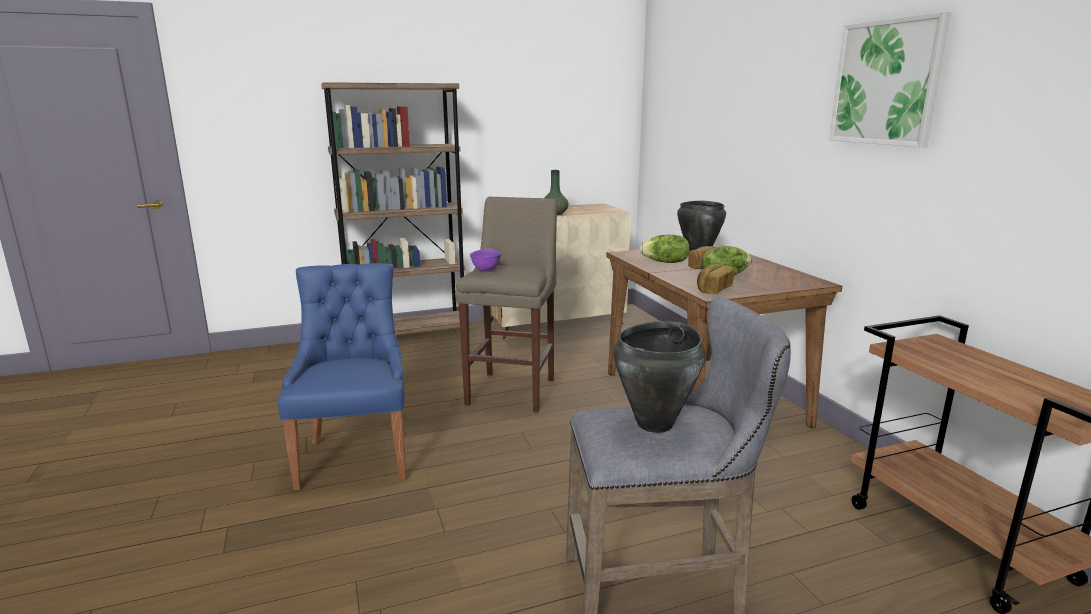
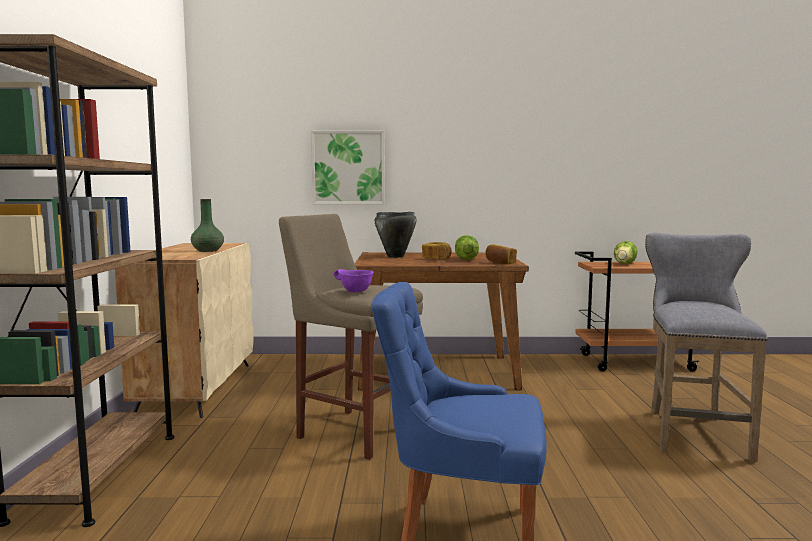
camera: 70 degrees left, 10 degrees down
black cooking pot [613,321,705,433] -> none
lettuce [640,235,690,263] -> lettuce moved to [614,241,638,264]
picture [829,11,951,147] -> picture moved to [311,131,385,204]

